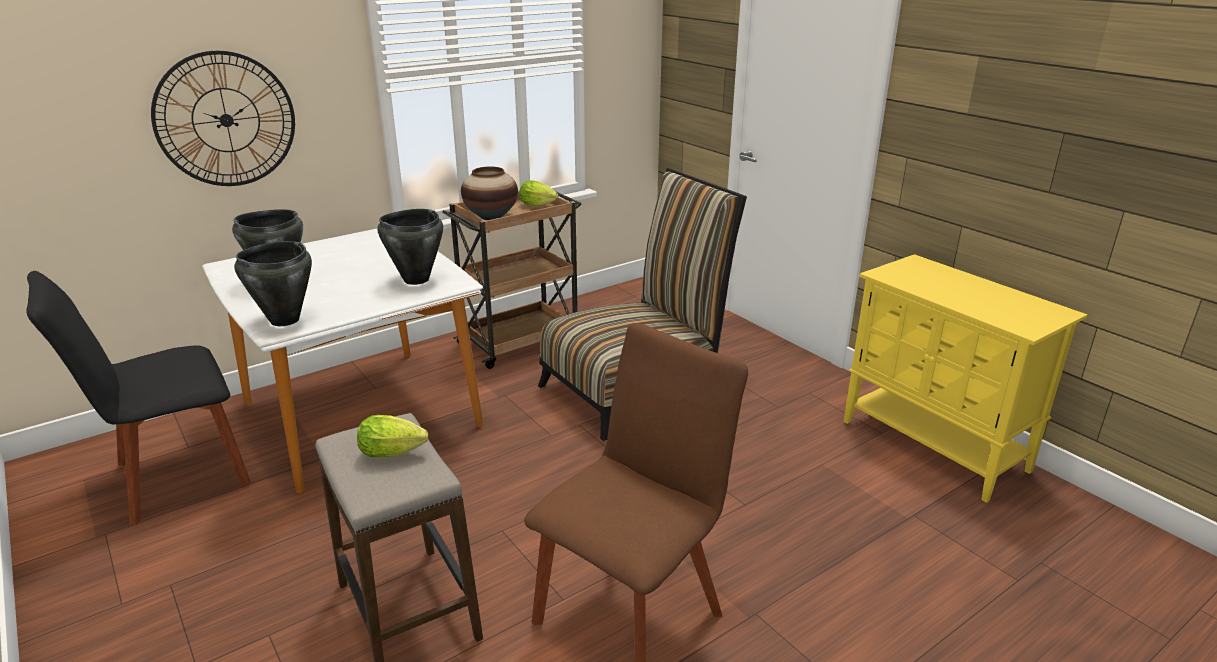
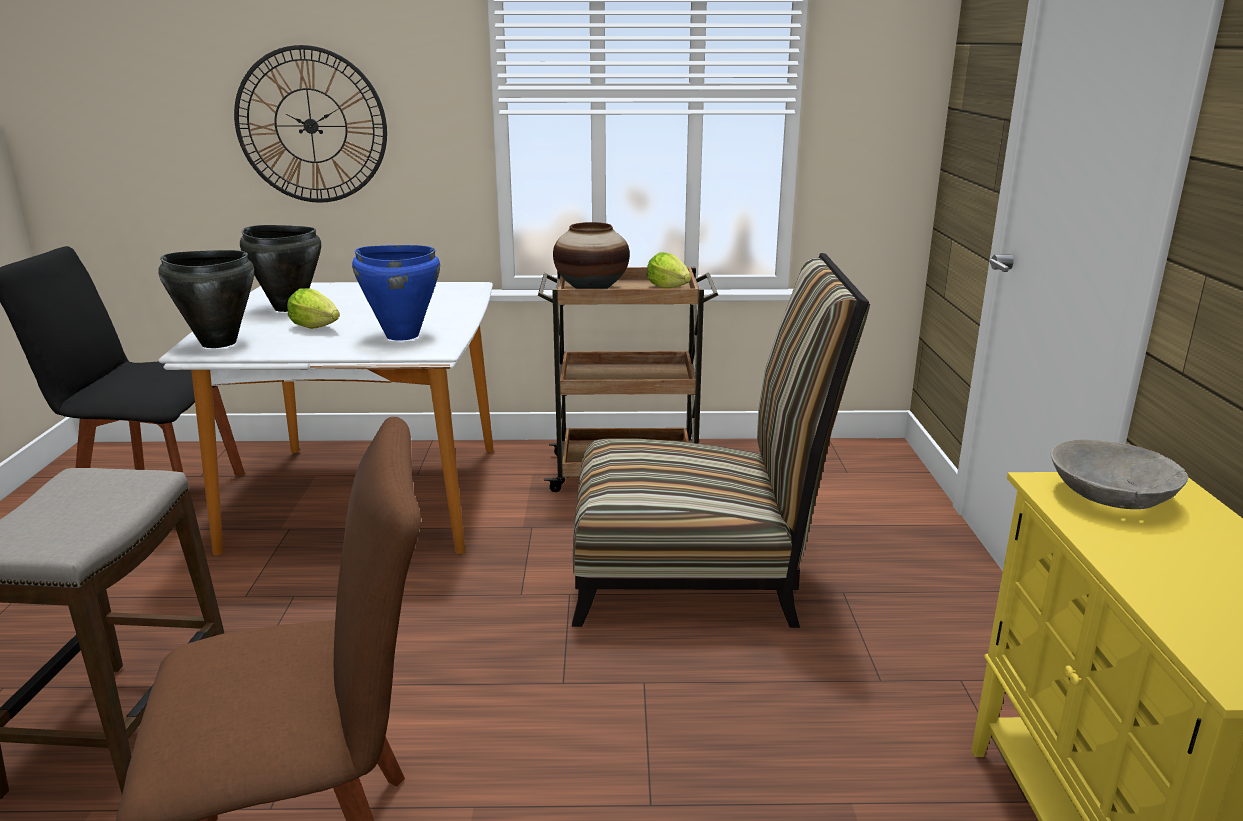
camera: 35 degrees right, 5 degrees down
lettuce [357,415,428,457] -> lettuce moved to [287,288,340,329]
black cooking pot [377,209,443,285] -> blue cooking pot [352,245,440,341]
none -> grey bowl [1051,439,1188,509]

